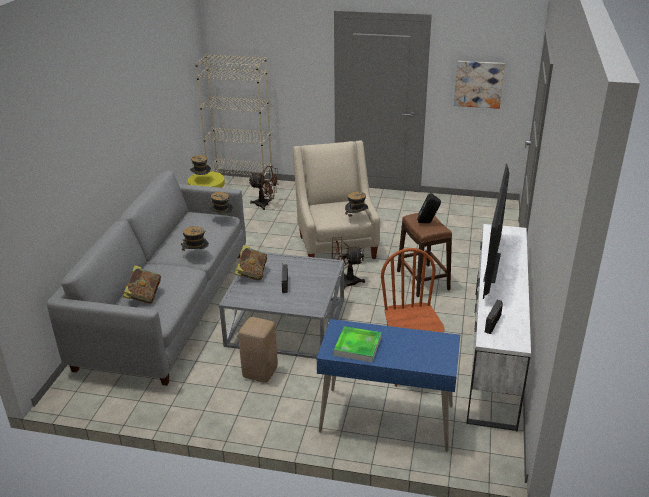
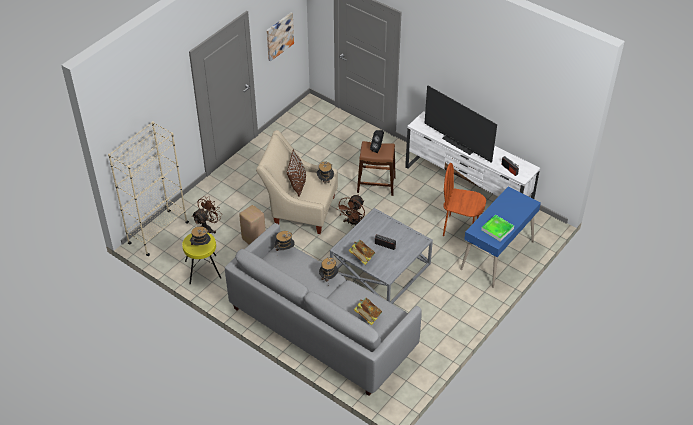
camera: 65 degrees left, 15 degrees up
beige stool [239,317,278,383] -> beige stool moved to [239,205,266,245]
none -> brown pillow [287,149,306,197]

